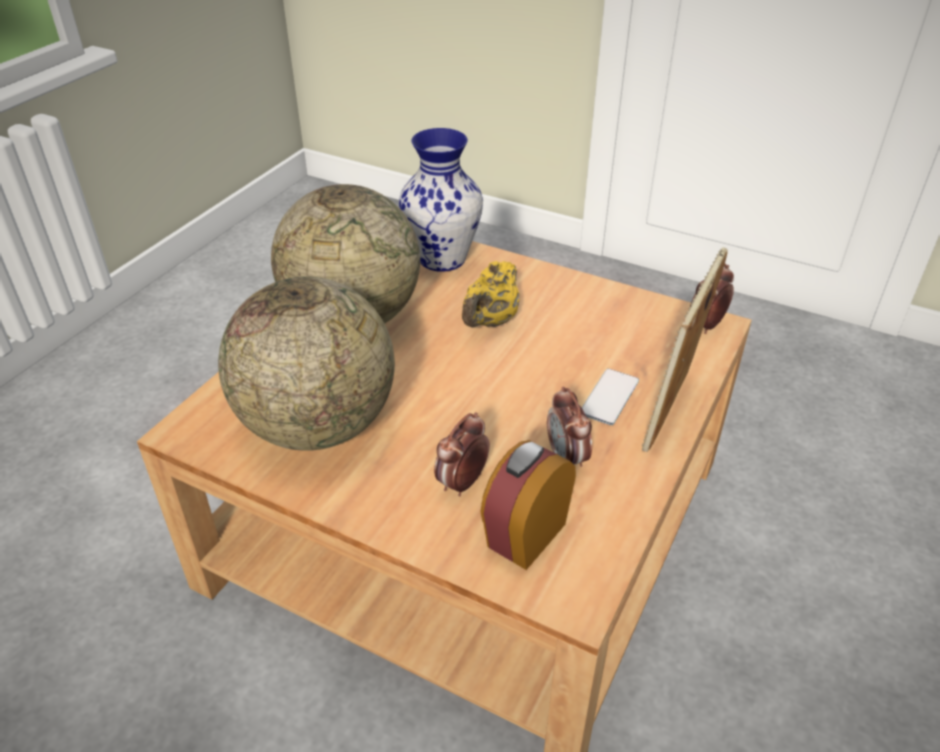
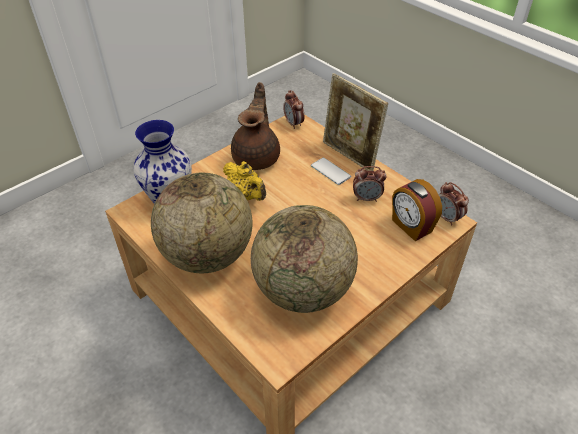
camera: 70 degrees left, 5 degrees up
alarm clock [434,412,490,496] -> alarm clock moved to [438,182,469,226]
none -> brown teapot [231,82,280,170]

